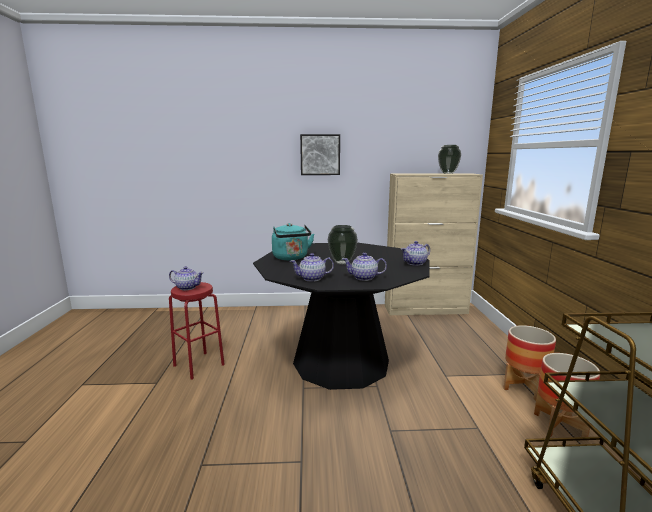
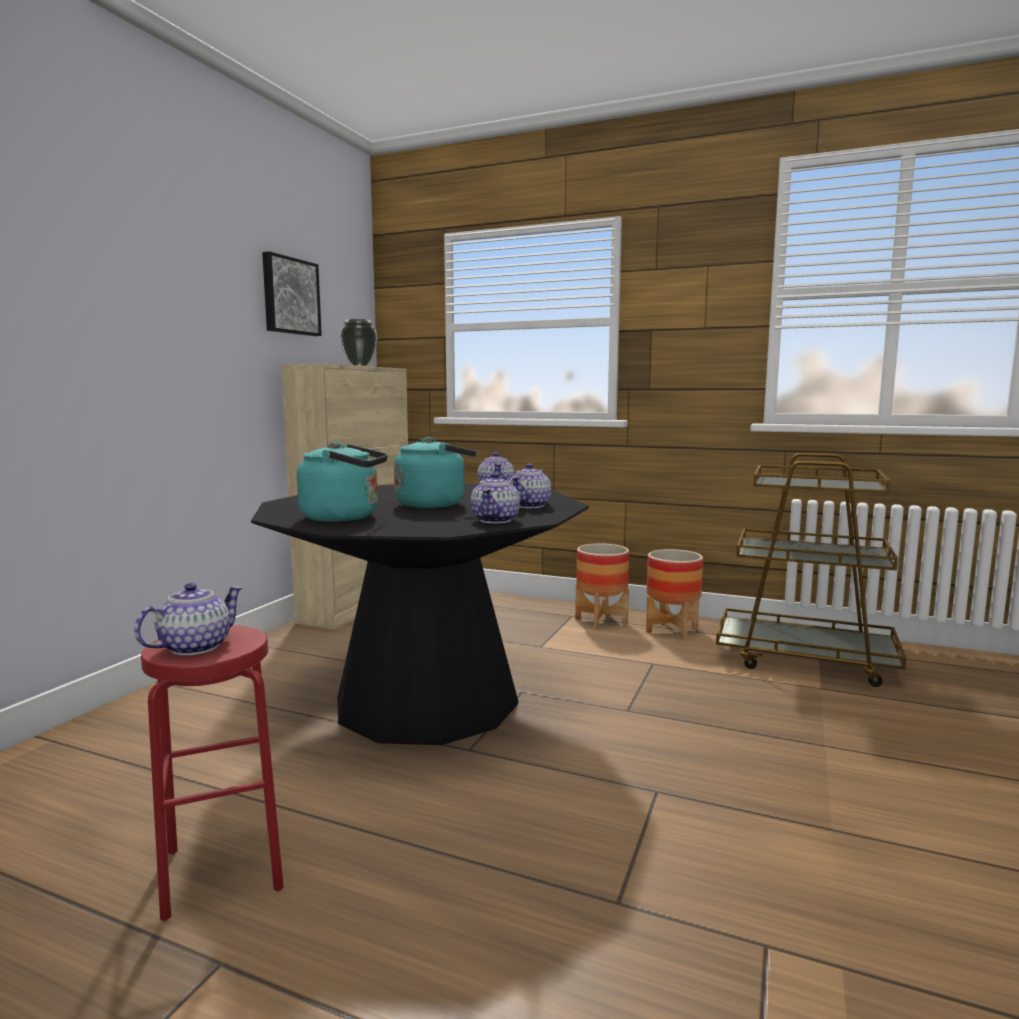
camera: 65 degrees left, 5 degrees down
picture [300,134,340,175] -> picture moved to [262,251,322,336]
vase [328,225,358,264] -> turquoise kettle [394,437,476,508]

